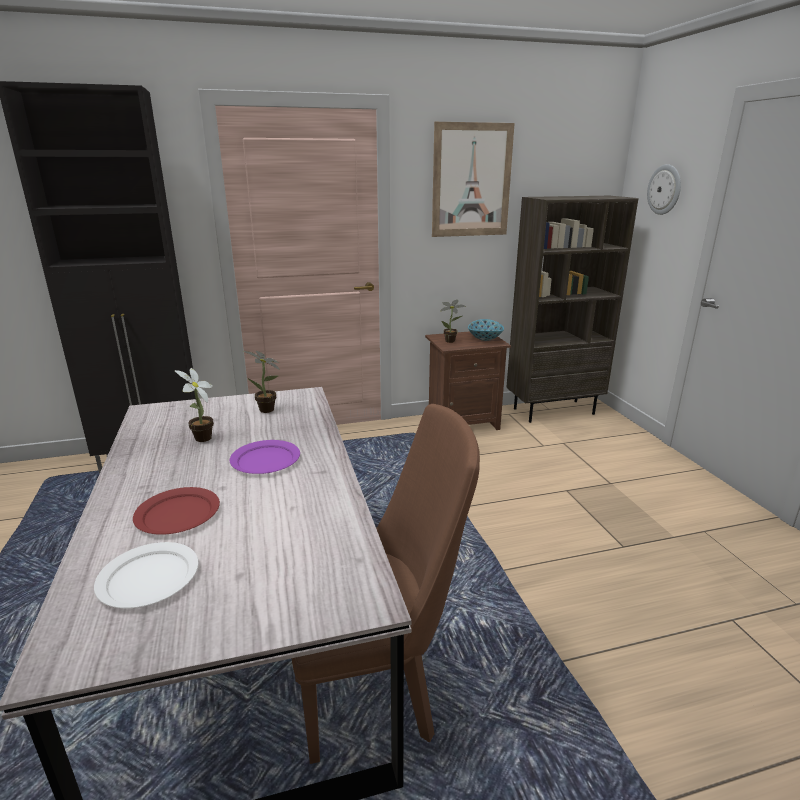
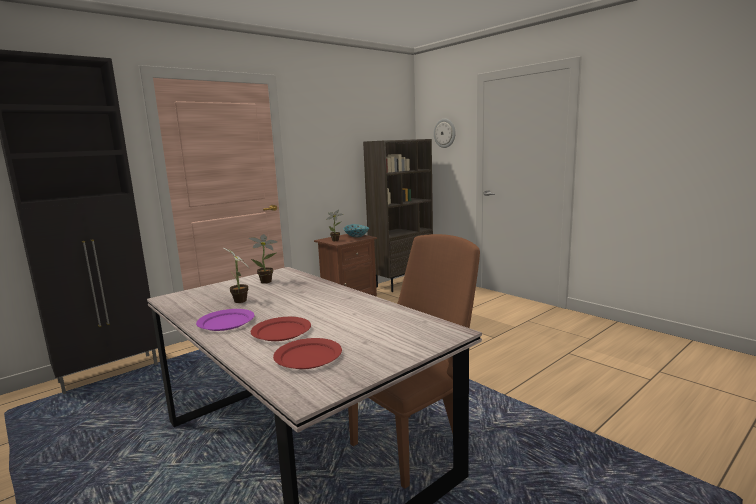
camera: 25 degrees left, 10 degrees down
white plate [94,542,199,608] -> red plate [273,338,342,369]
purple plate [230,440,300,474] -> purple plate moved to [196,309,255,331]
picture [432,122,515,237] -> none

